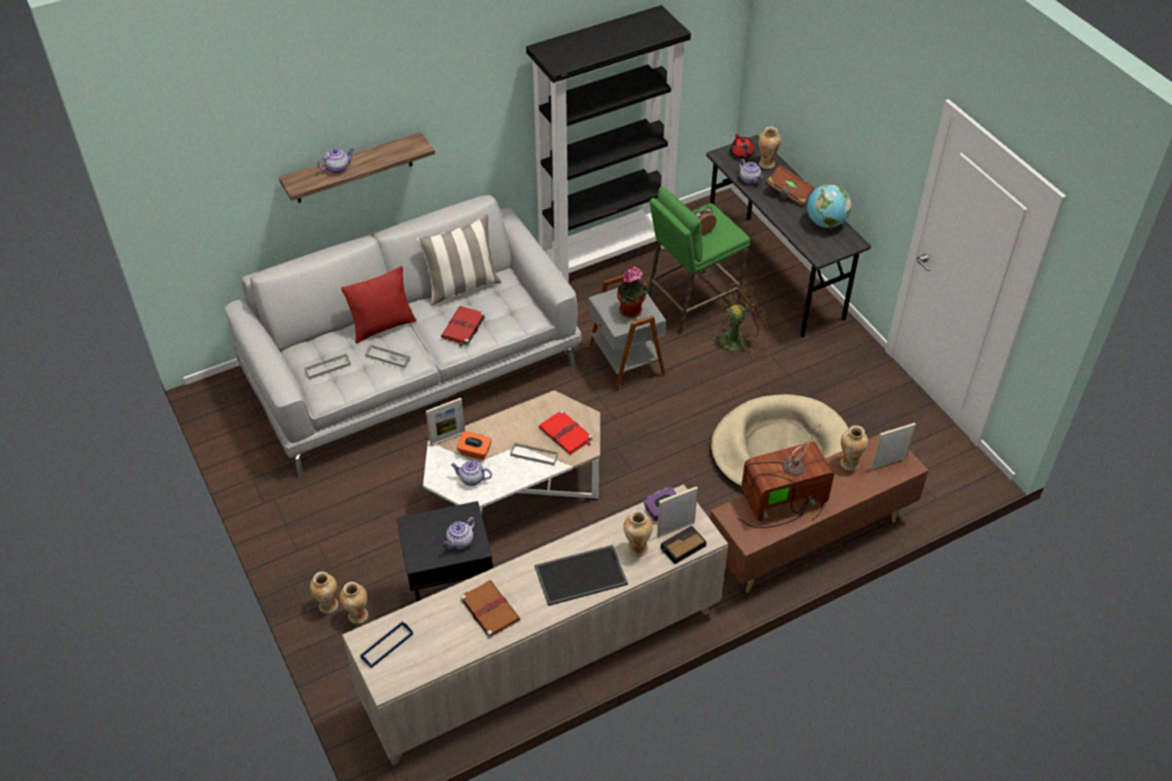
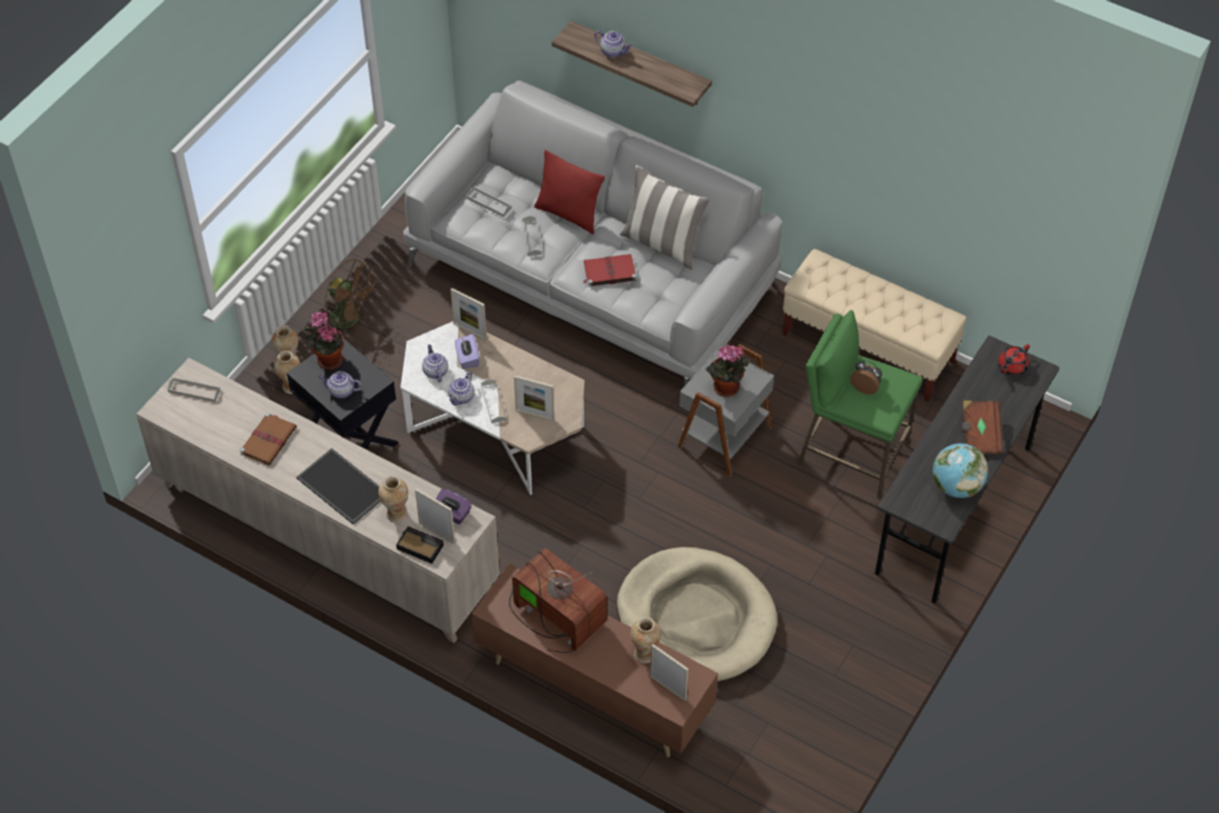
camera: 60 degrees right, 5 degrees up
blue tray [360,622,413,668] -> grey tray [167,377,221,402]
orange tissue box [457,432,492,460] -> purple tissue box [455,334,480,369]
black bookcase [526,5,691,283] -> beige bench [782,249,967,402]
red book [539,410,593,455] -> picture frame [514,375,554,421]
brown fan [711,280,768,353] -> brown fan moved to [325,259,378,328]
teapot [739,159,763,184] -> teapot moved to [448,372,475,405]
vase [758,127,781,169] -> none
none -> potted plant [304,311,344,370]

